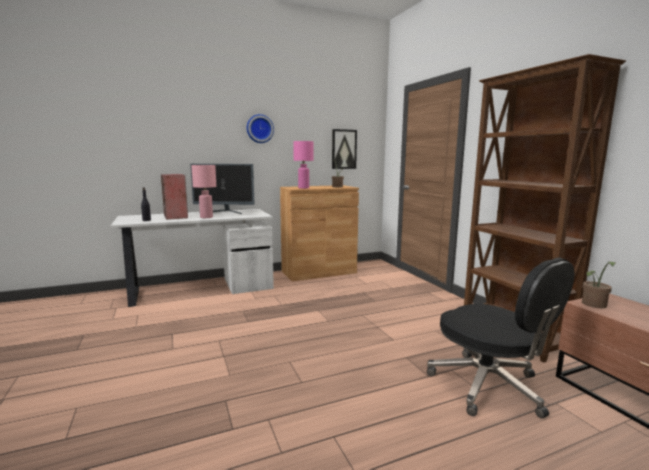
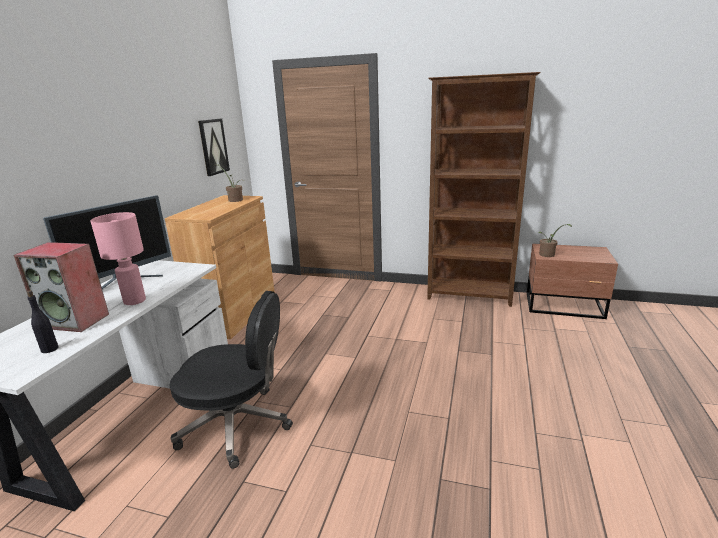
camera: 50 degrees left, 10 degrees up
wall clock [247,114,274,143] -> none
pink table lamp [293,141,314,189] -> none
black office chair [427,258,574,418] -> black office chair moved to [169,291,293,468]

